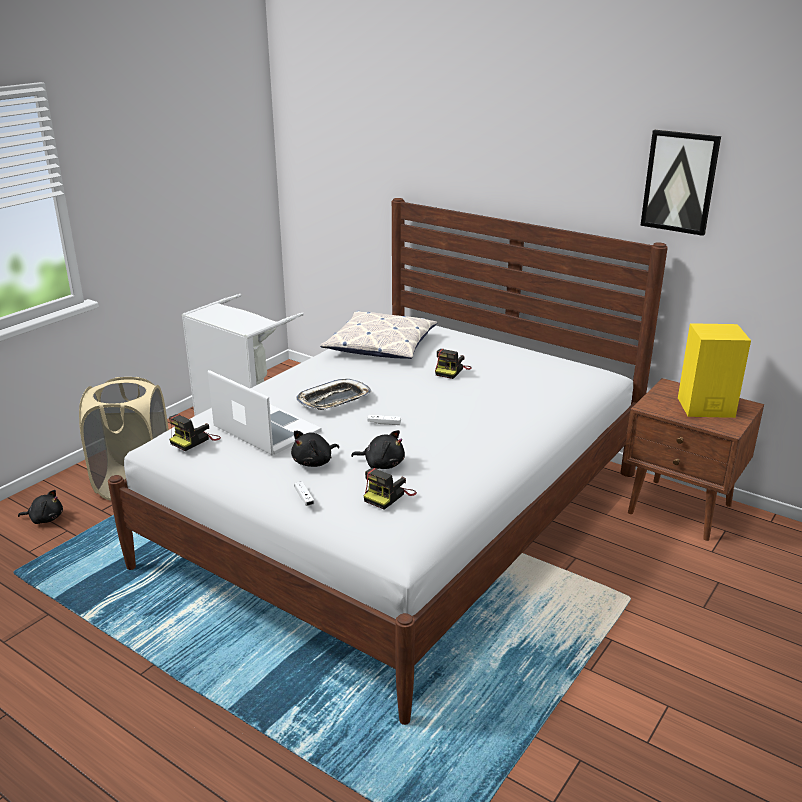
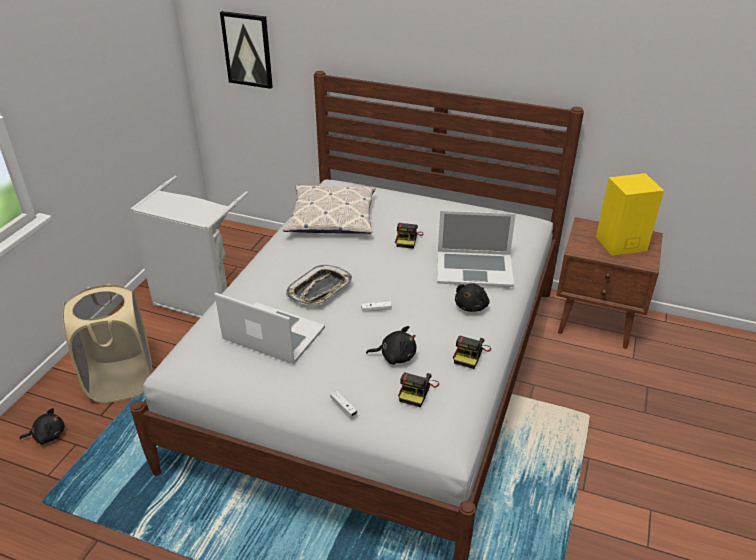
camera: 15 degrees left, 10 degrees up
camera [169,414,221,451] -> camera moved to [453,336,491,369]
black plush toy [291,430,339,467] -> black plush toy moved to [455,283,490,312]
picture [640,130,721,236] -> picture moved to [220,11,273,89]
none -> laptop [437,211,516,287]

